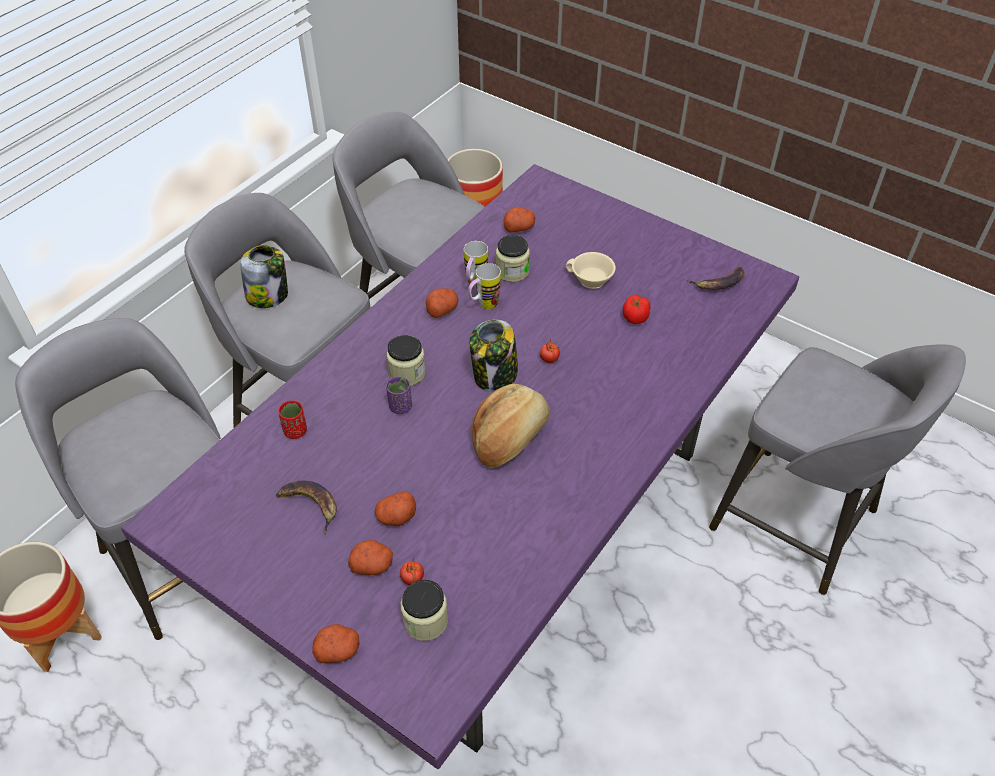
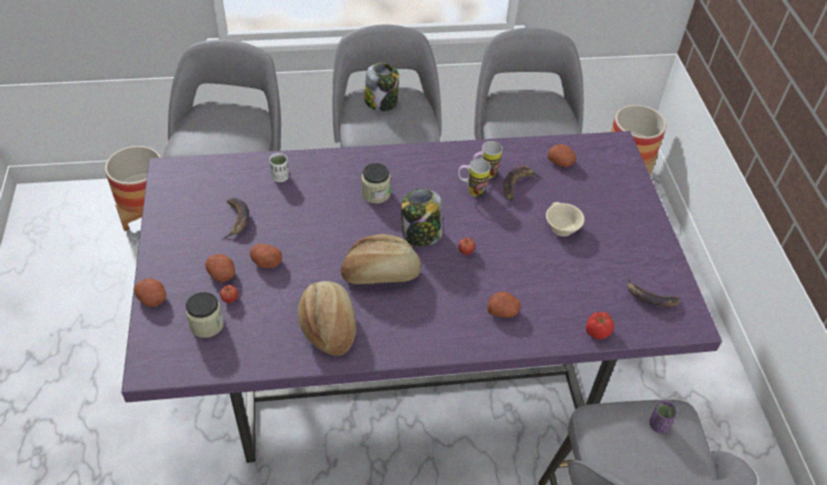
camera: 45 degrees right, 0 degrees up
red cup [278,401,307,439] -> white cup [269,153,289,182]
purple cup [386,377,412,414] -> purple cup moved to [649,401,677,433]
potato [426,288,458,318] -> potato moved to [487,292,521,318]
jar [496,235,530,282] -> banana [503,166,542,201]
tomato [623,294,651,324] -> tomato moved to [586,312,614,340]
none -> bread [298,281,356,356]

